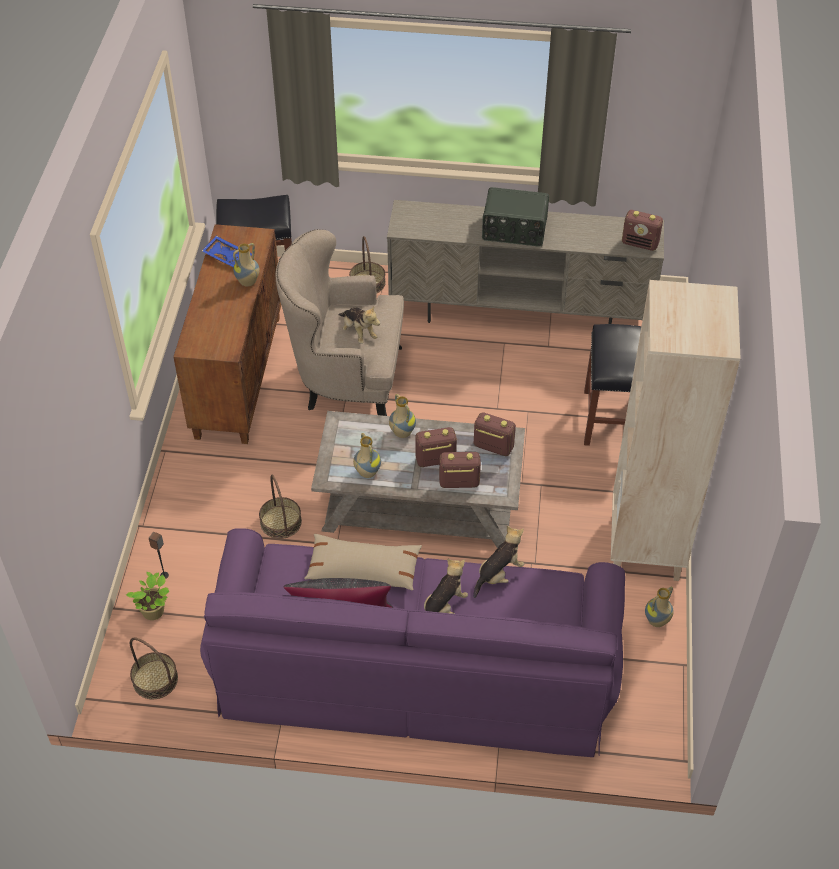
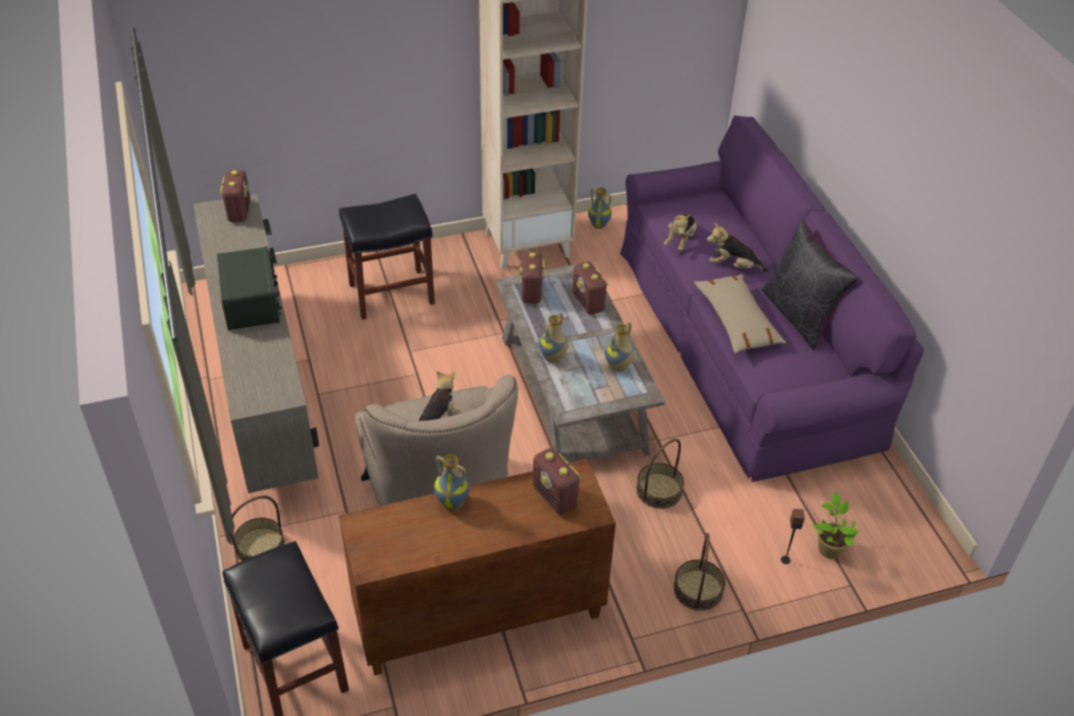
camera: 115 degrees left, 5 degrees down
basket [130,637,178,699] -> basket moved to [674,533,725,611]
blue tray [202,236,252,268] -> none
radio [415,427,457,467] -> radio moved to [533,448,581,515]
plush toy [473,526,524,598] -> plush toy turned 90 degrees counterclockwise [664,214,697,251]

